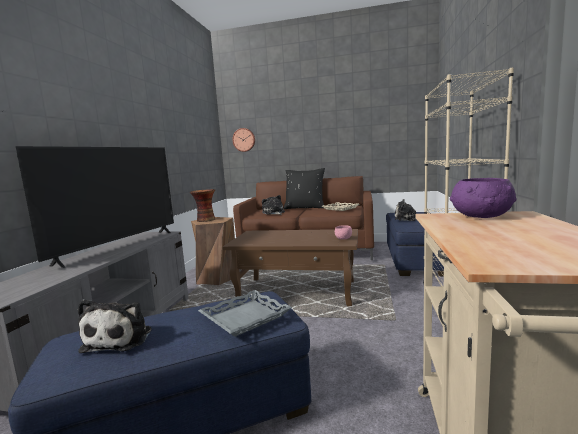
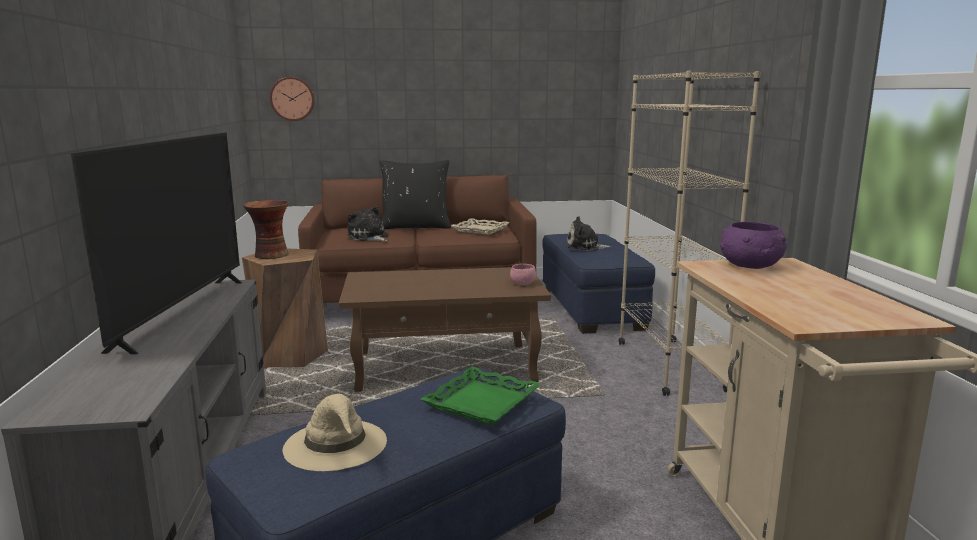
camera: 20 degrees left, 5 degrees up
plush toy [78,299,151,353] -> beige hat [283,394,387,471]
grey tray [198,290,292,337] -> green tray [420,366,541,425]

